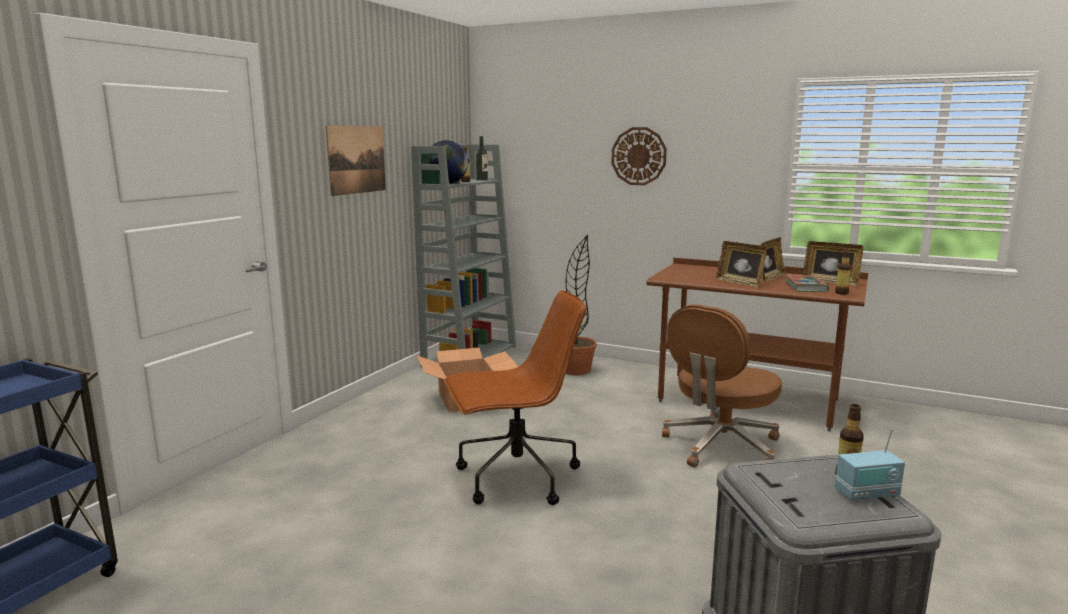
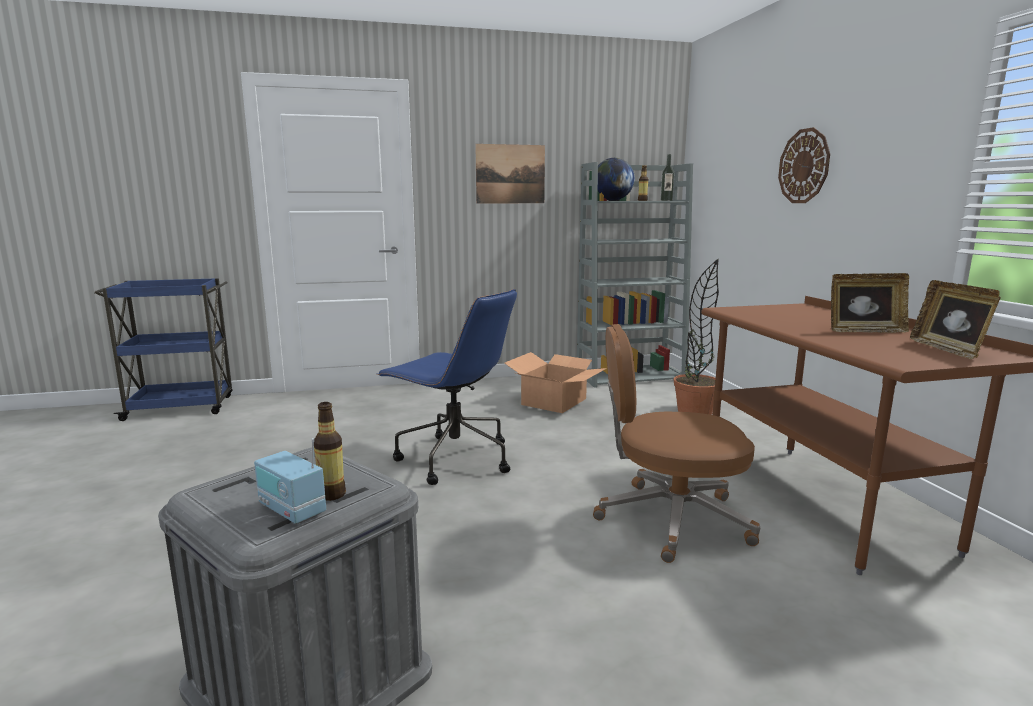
camera: 50 degrees right, 0 degrees up
brown office chair [444,290,587,505] -> blue office chair [377,289,517,485]
picture frame [716,241,767,288] -> none
book [785,275,829,292] -> none
bottle [835,249,852,295] -> none

